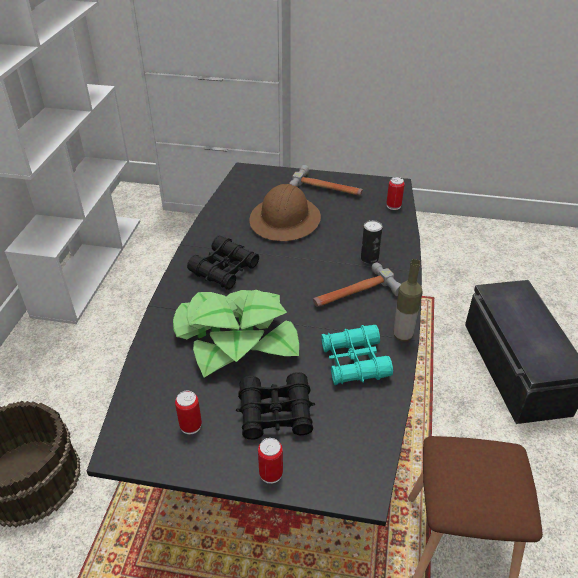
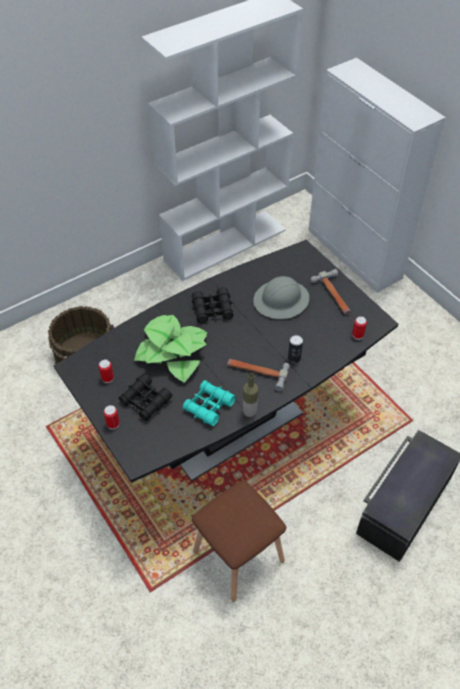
camera: 45 degrees right, 10 degrees up
brown hard hat [249,184,321,241] -> grey hard hat [253,276,309,319]

